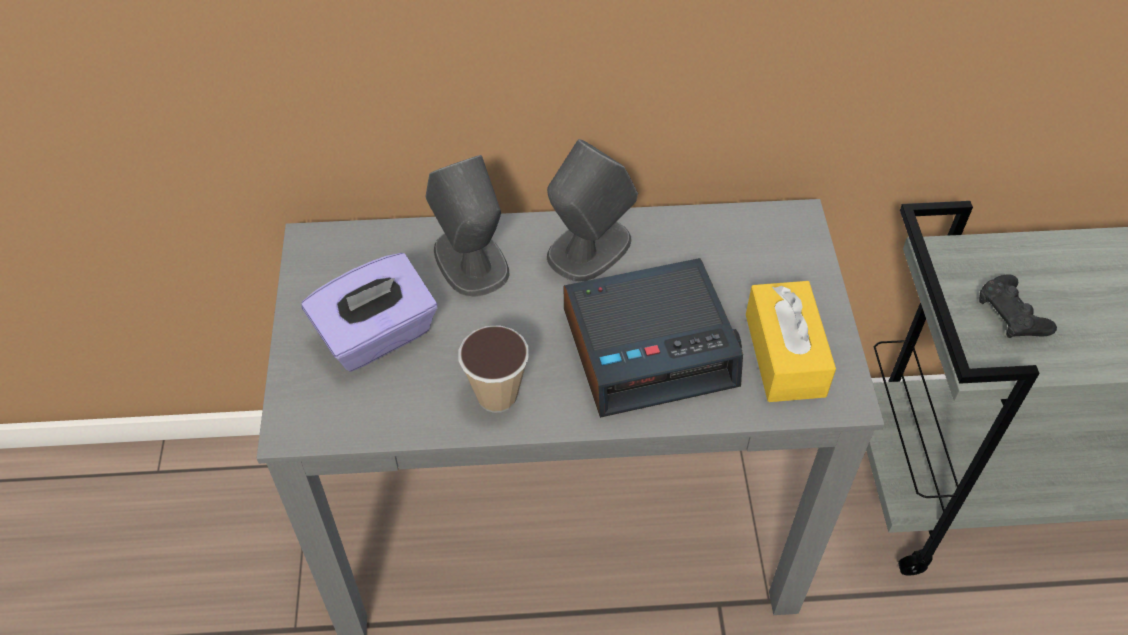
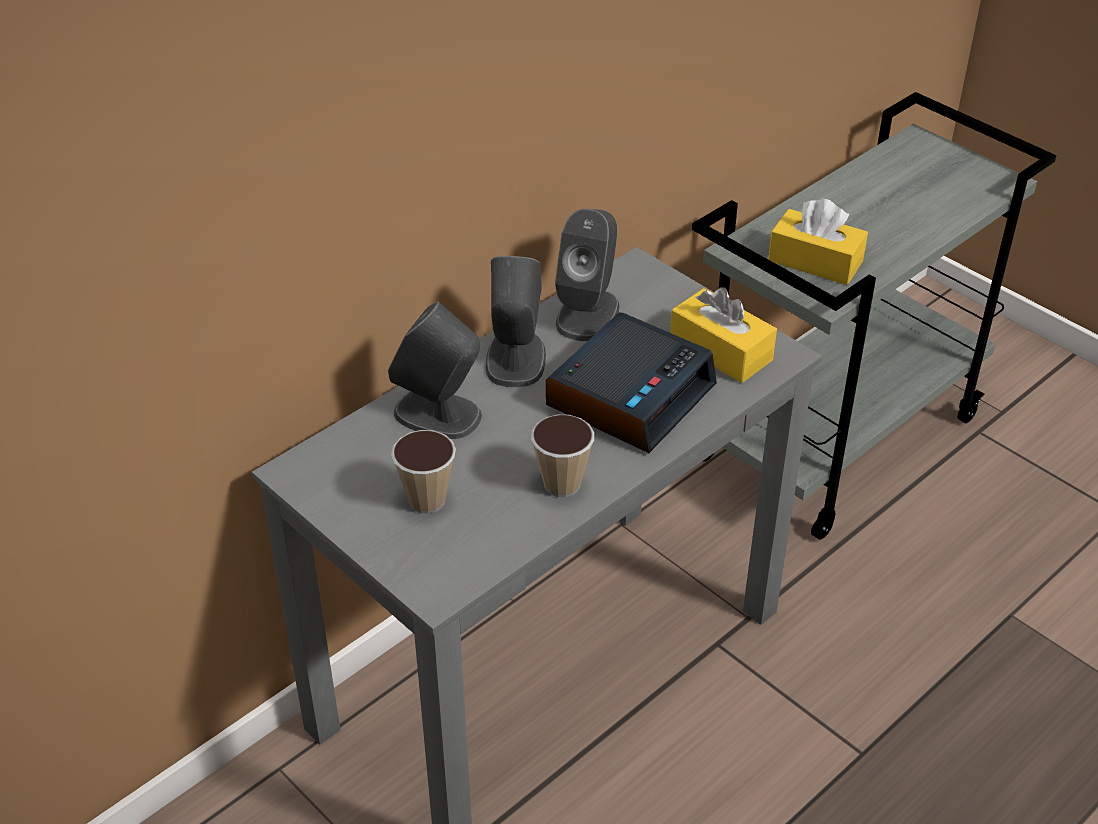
camera: 40 degrees left, 10 degrees down
purple tissue box [302,253,437,372] -> cup [391,430,456,514]
black game controller [979,274,1057,338] -> yellow tissue box [768,199,868,285]
none -> grey speaker [555,209,620,341]

